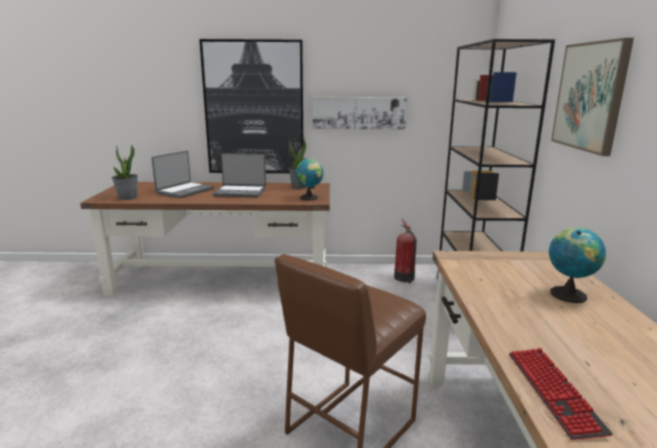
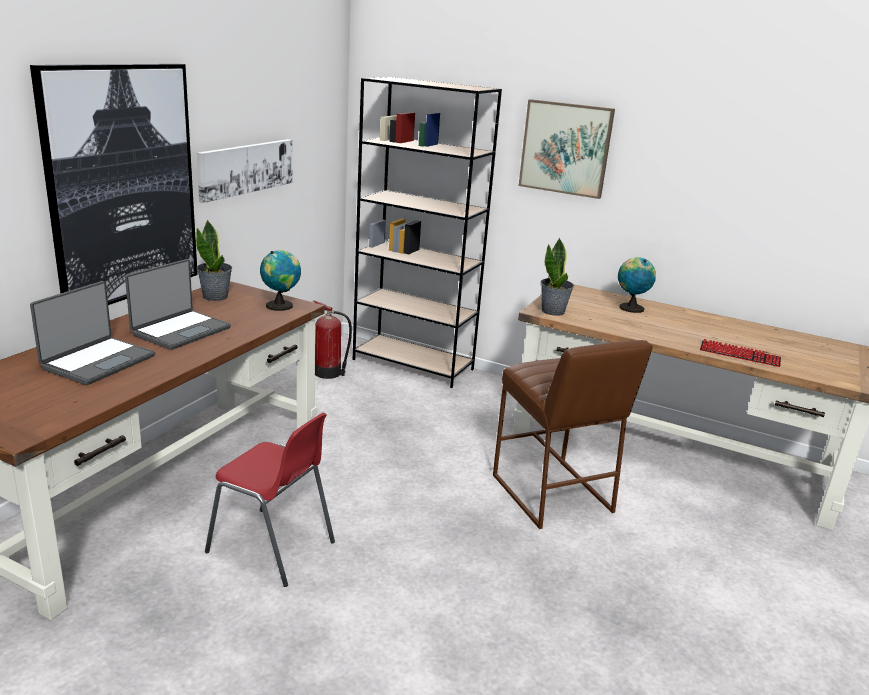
camera: 65 degrees left, 5 degrees up
potted plant [112,145,138,200] -> potted plant moved to [541,238,574,316]
laptop [152,151,214,198] -> laptop turned 60 degrees clockwise [30,281,155,385]
none -> red chair [205,413,335,587]

